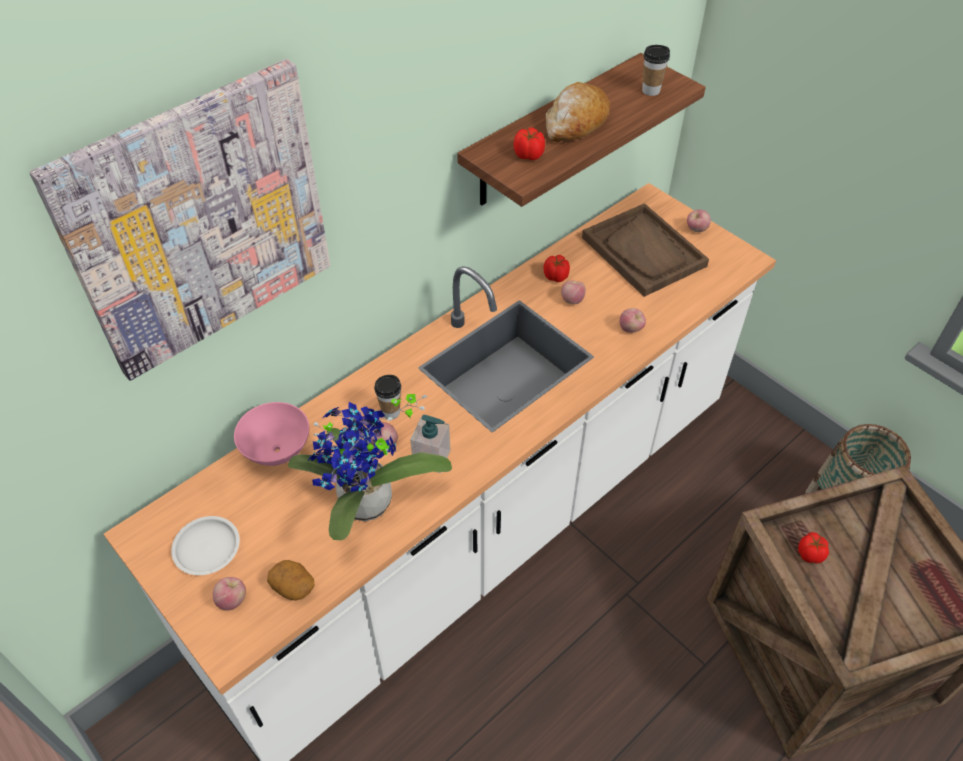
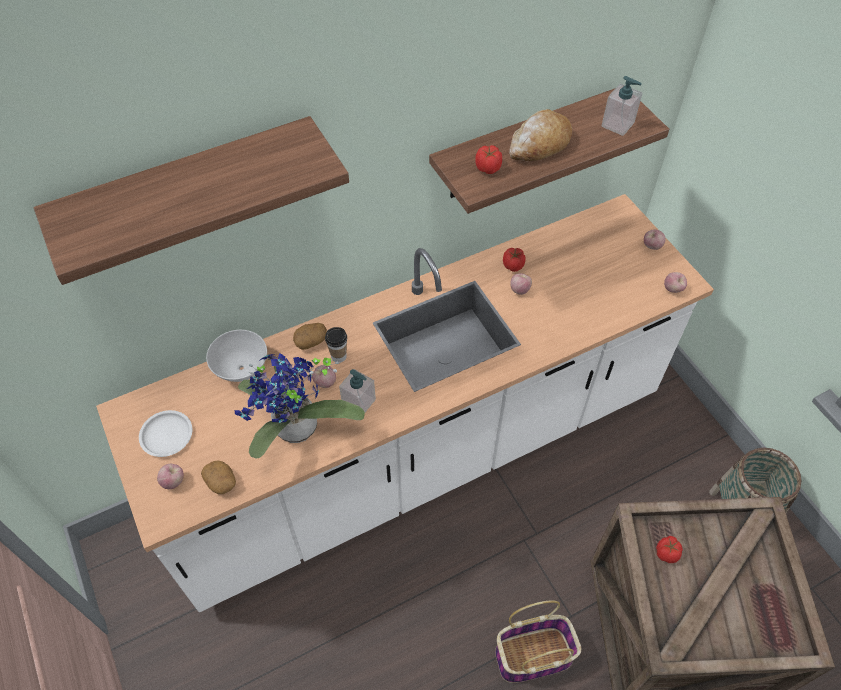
camera: 15 degrees right, 5 degrees up
picture [29,59,331,381] -> shelf [34,116,349,285]
pink bowl [234,402,310,466] -> white bowl [206,330,267,382]
brown tray [582,203,709,297] -> none
apple [619,308,646,333] -> apple moved to [664,272,687,293]
cup [642,45,670,96] -> soap dispenser [601,76,642,136]
none -> potato [293,323,327,350]
none -> basket [495,600,581,683]

